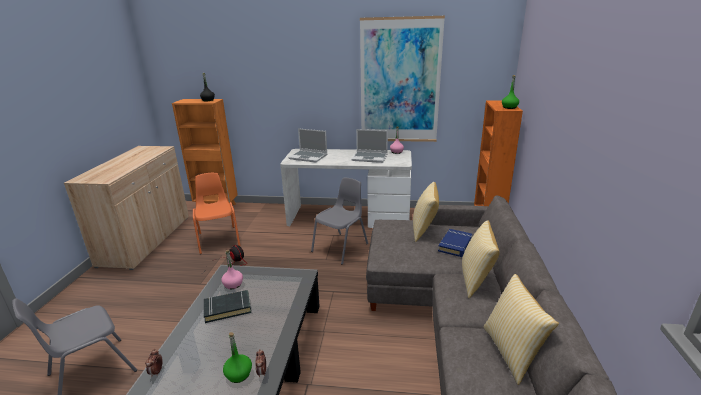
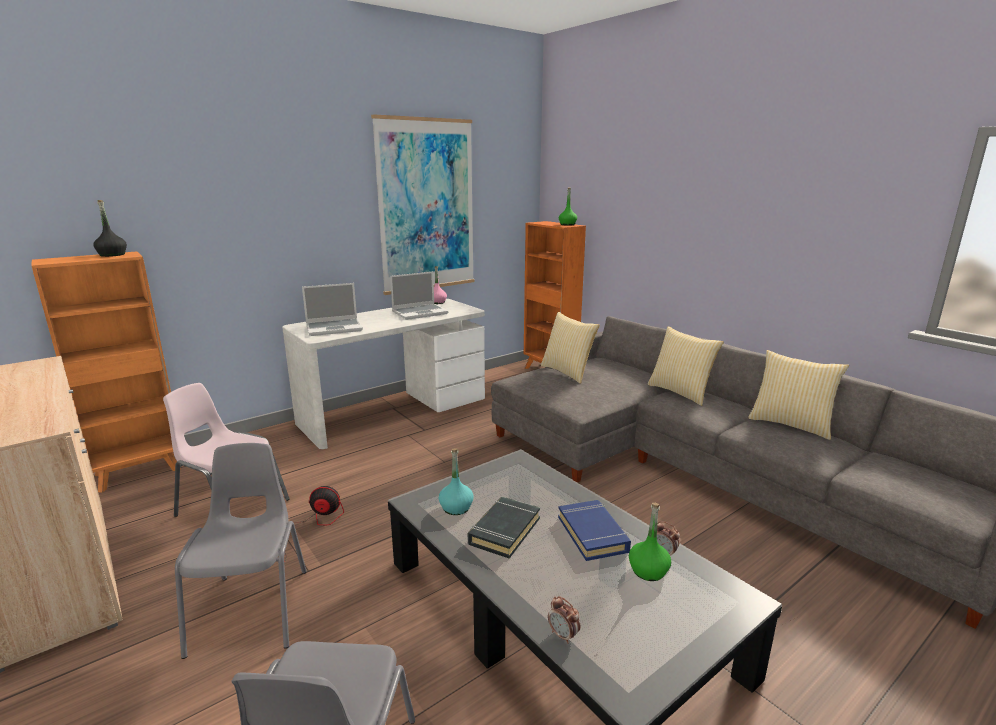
camera: 45 degrees left, 5 degrees down
orange chair [193,173,240,254] -> pink chair [163,383,290,517]
pink bottle [221,250,243,289] -> turquoise bottle [439,448,473,515]
grey chair [311,178,368,265] -> grey chair moved to [175,443,307,659]
blue book [438,229,472,257] -> blue book moved to [558,500,631,561]

